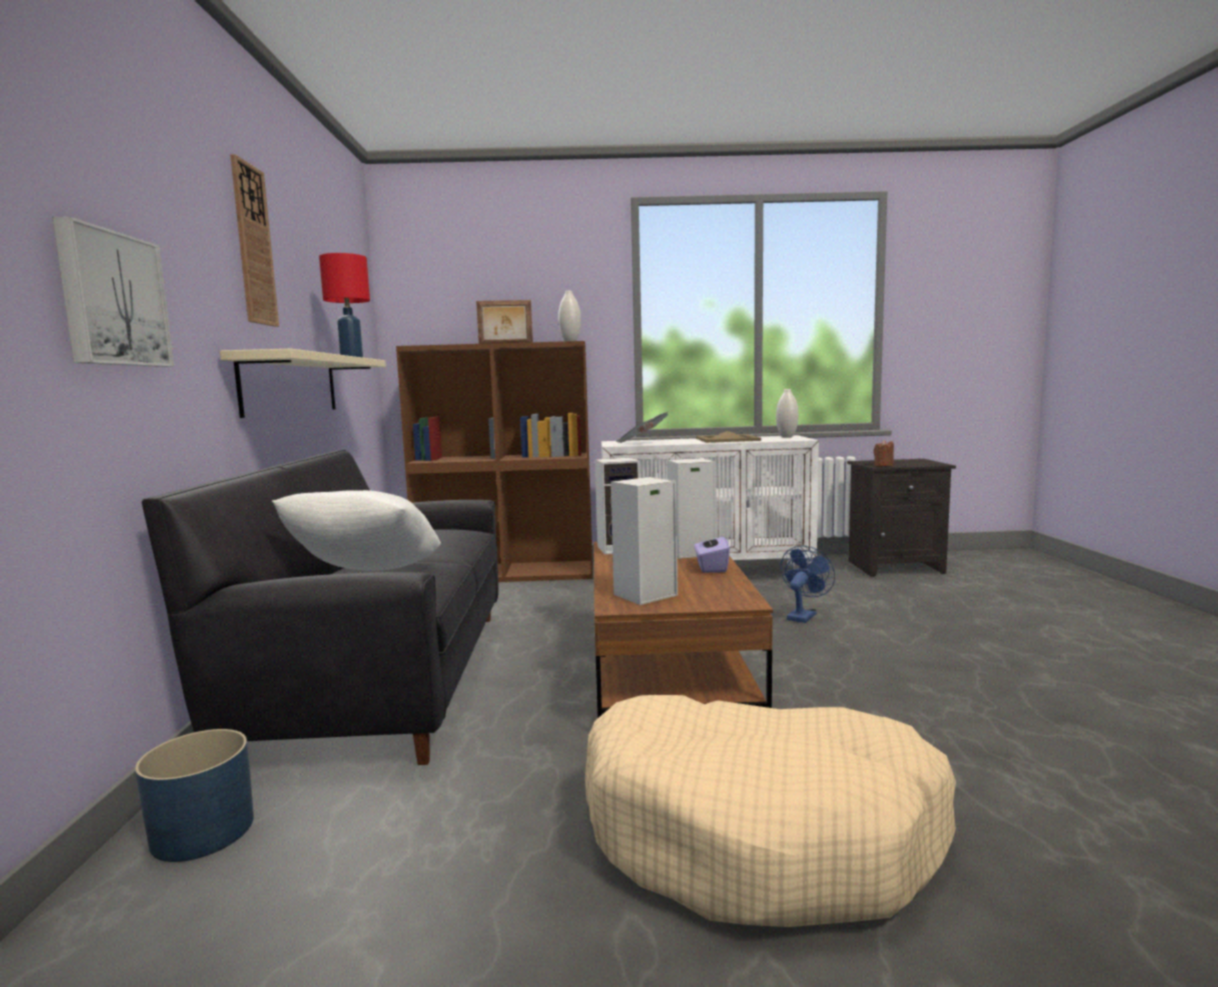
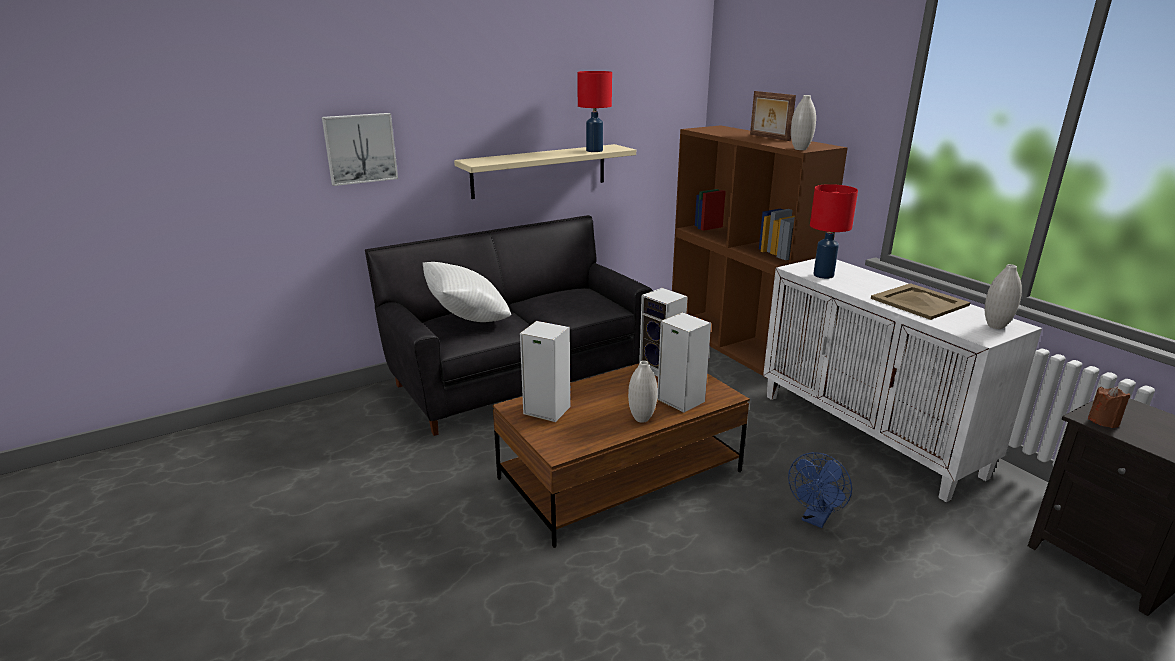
camera: 60 degrees right, 15 degrees up
blue planter [135,729,254,862] -> none
wall clock [230,154,279,327] -> none
beige dog bed [585,695,956,927] -> none
newspaper [616,411,669,443] -> red table lamp [810,184,858,279]
purple tissue box [694,531,730,573] -> white vase [628,361,657,423]
blue fan [780,546,835,623] -> blue fan turned 120 degrees clockwise [788,452,852,528]

